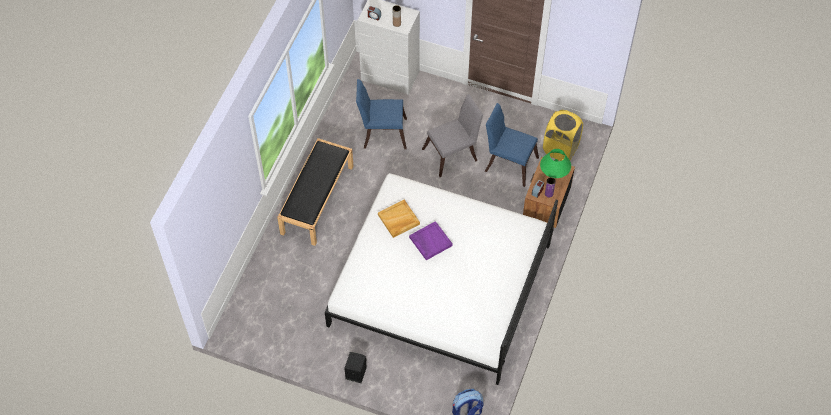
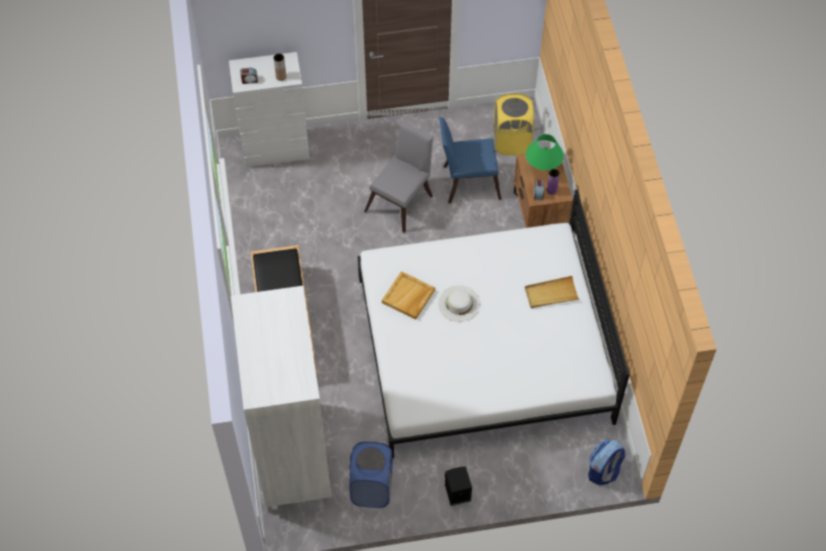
camera: 30 degrees left, 0 degrees up
blue chair [356,79,407,149] -> none
purple tray [409,221,453,260] -> white hat [438,285,480,322]
none -> white wardrobe [231,286,332,513]
none -> blue laundry basket [349,442,393,508]
none -> beige tray [525,276,579,308]

